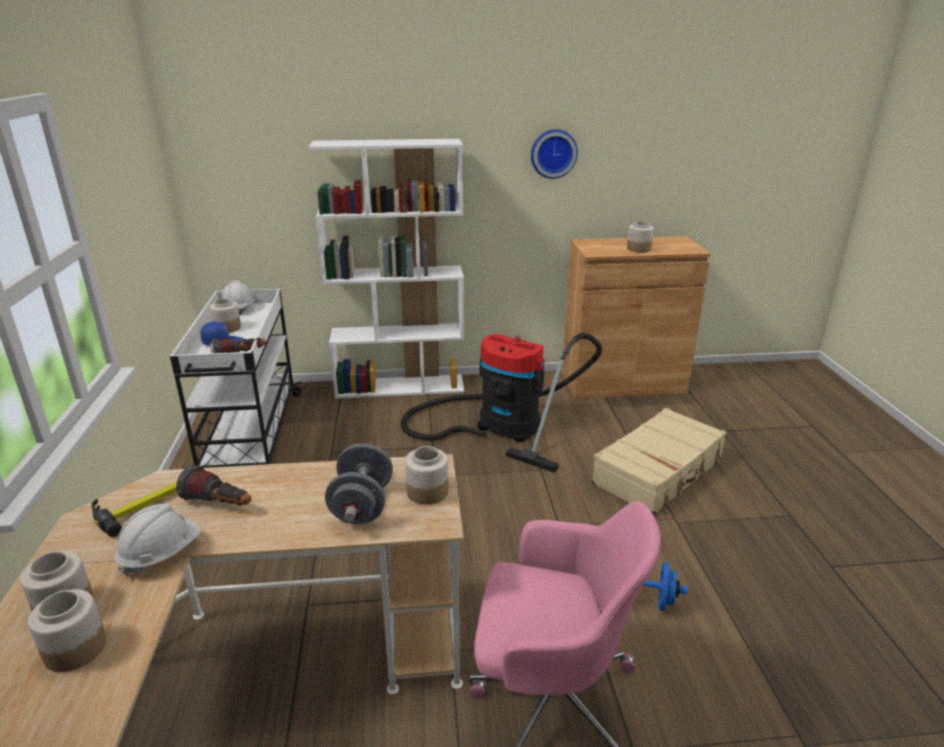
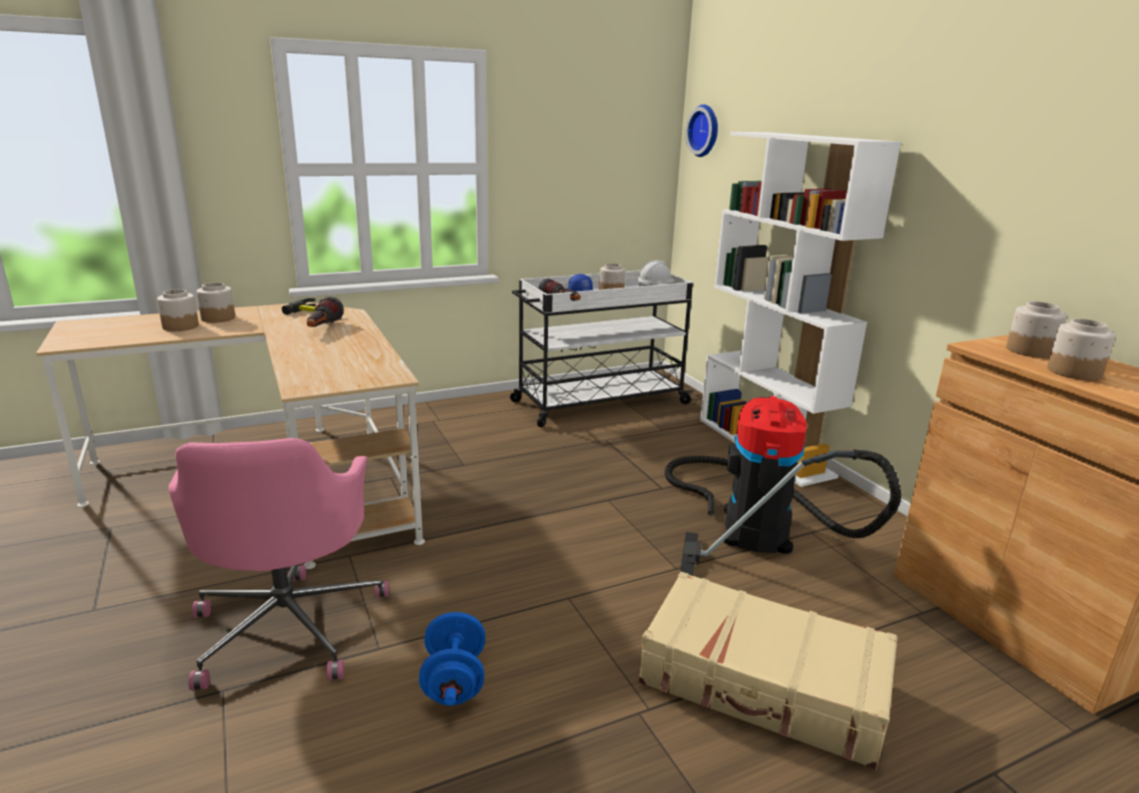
camera: 70 degrees right, 5 degrees down
white hard hat [115,504,201,577] -> none
grey dumbbell [325,443,393,524] -> none
jar [405,446,449,505] -> jar moved to [1006,301,1067,358]
wall clock [531,129,578,179] -> wall clock moved to [685,104,718,157]

